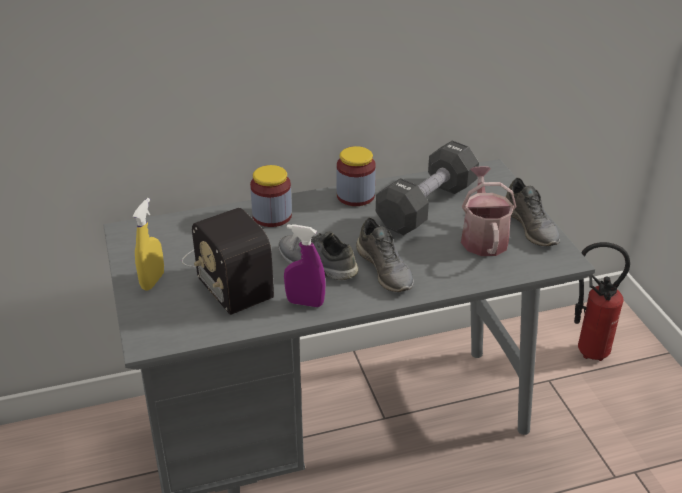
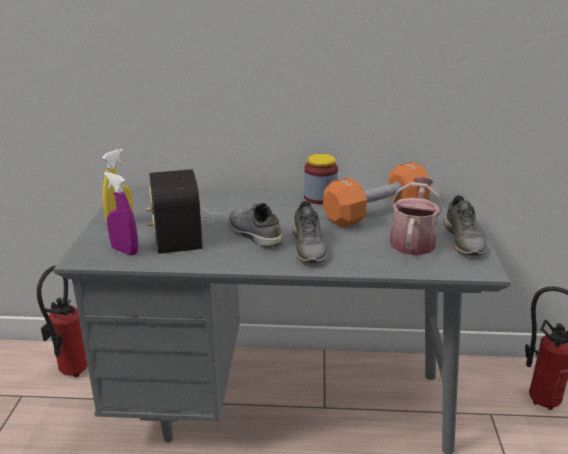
camera: 20 degrees right, 10 degrees down
jar [250,165,292,227] -> none
purple spray bottle [284,224,326,307] -> purple spray bottle moved to [104,172,138,255]
black dumbbell [376,141,479,235] -> orange dumbbell [323,162,431,228]
none -> fire extinguisher [37,266,87,377]

